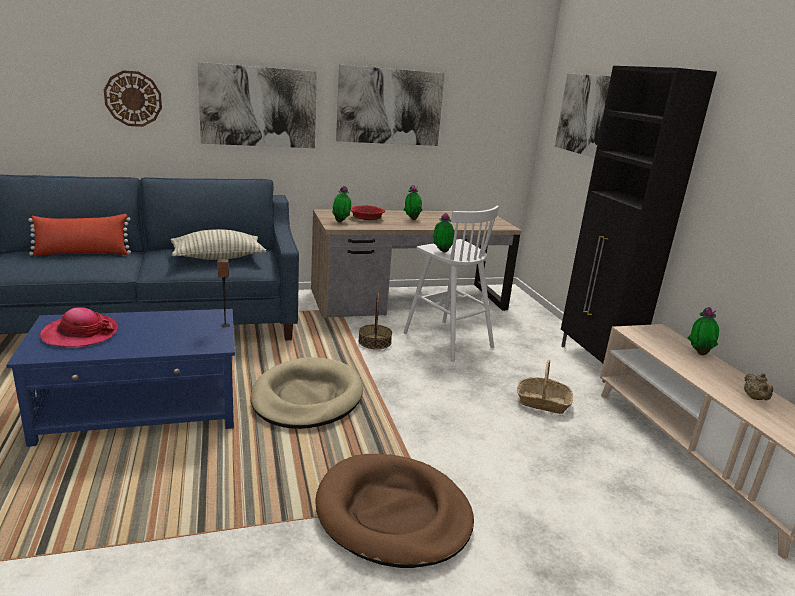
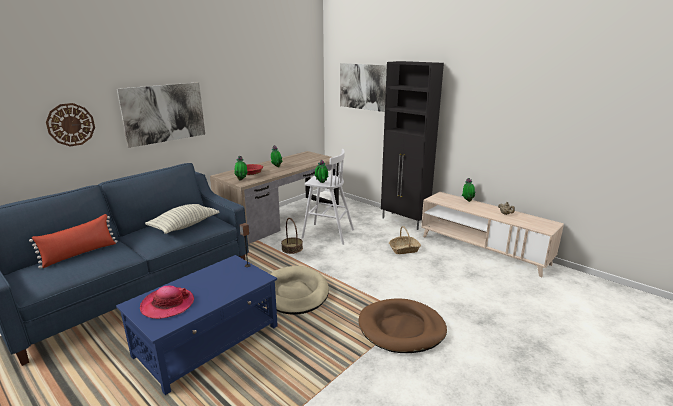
camera: 30 degrees left, 0 degrees up
picture [336,65,445,146] -> none

